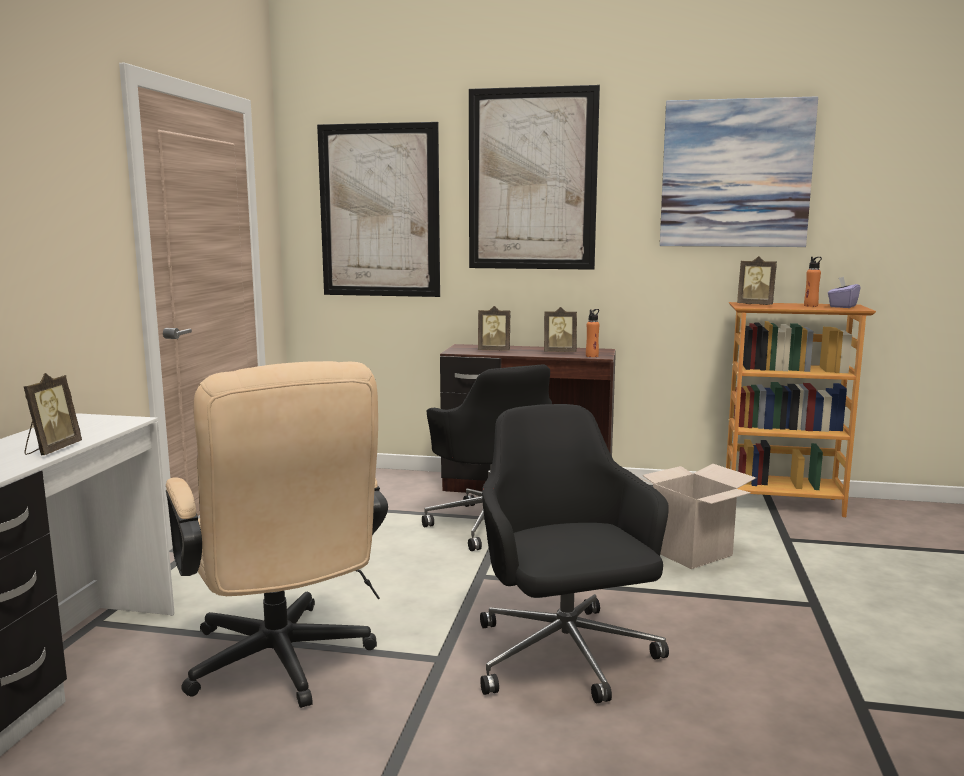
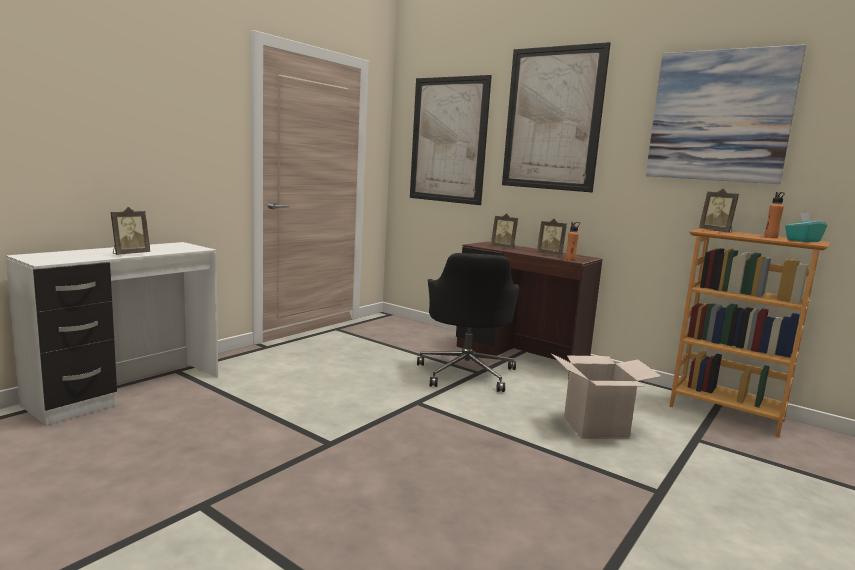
camera: 25 degrees right, 0 degrees up
beige office chair [166,361,388,708] -> none
black office chair [480,404,669,703] -> none
purple tissue box [828,276,860,308] -> turquoise tissue box [785,213,827,242]

